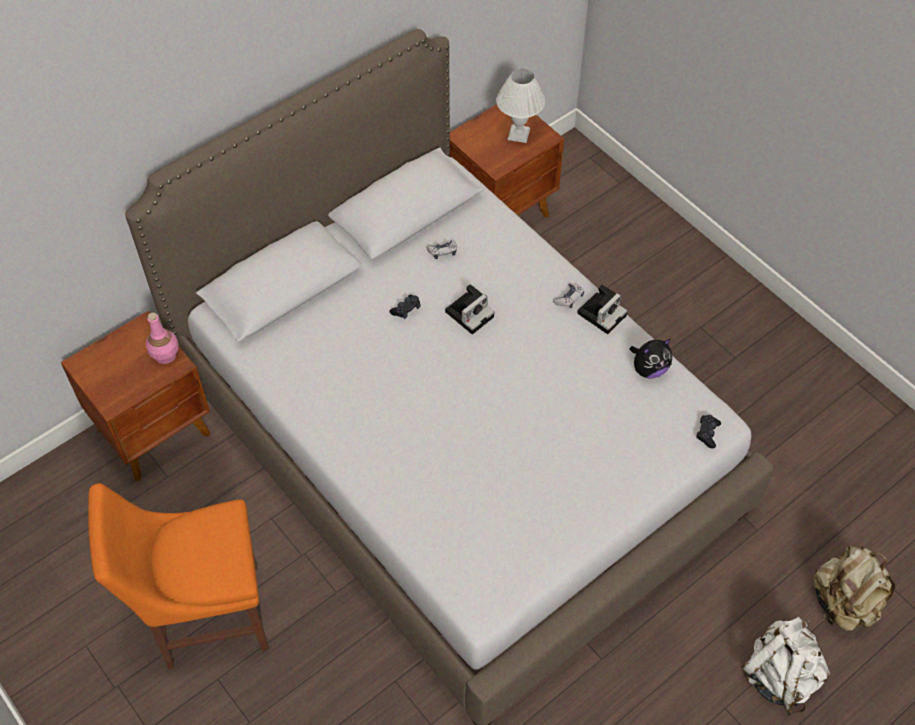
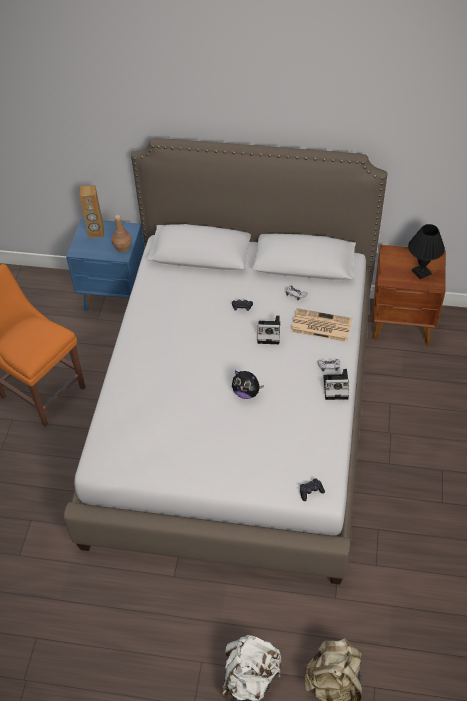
camera: 50 degrees right, 5 degrees down
brown nightstand [61,310,210,481] -> blue nightstand [66,218,145,311]
pink bottle [146,313,179,364] -> brown bottle [112,215,132,252]
white table lamp [496,68,545,143] -> black table lamp [408,224,445,279]
plush toy [629,338,672,378] -> plush toy moved to [232,370,264,399]
none -> brown speaker [80,185,104,238]
none -> newspaper [291,308,352,342]

